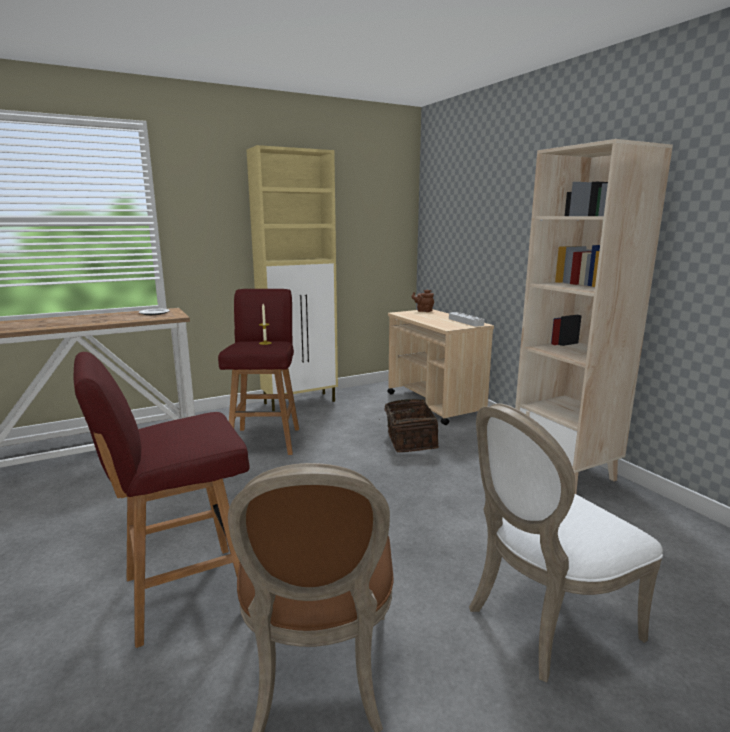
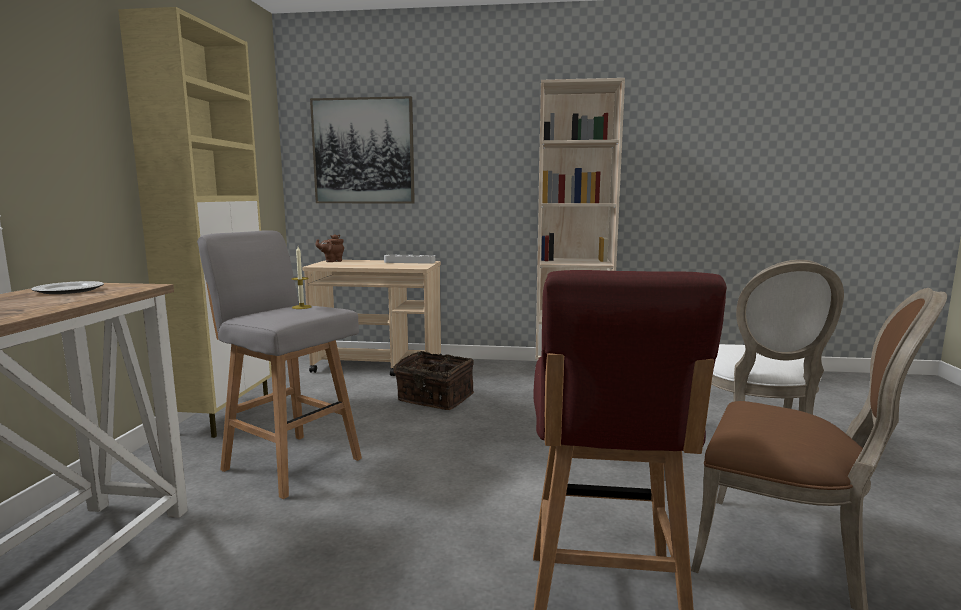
camera: 55 degrees left, 5 degrees down
red stool [218,289,299,455] -> grey stool [197,230,362,499]
none -> picture [310,96,415,204]

